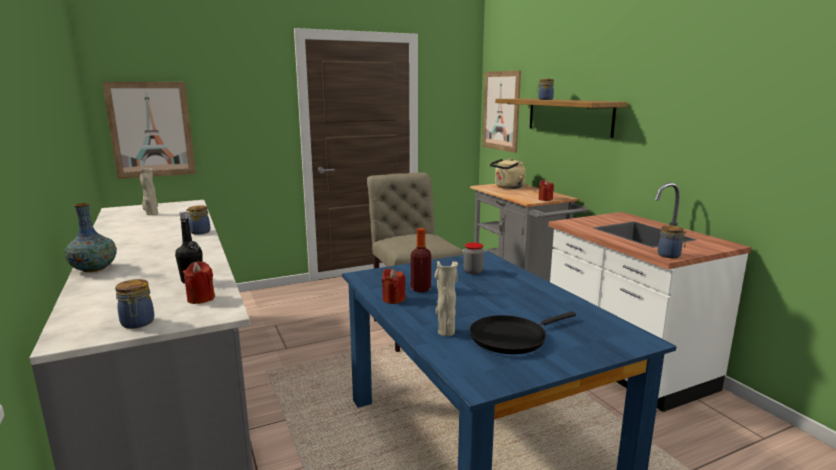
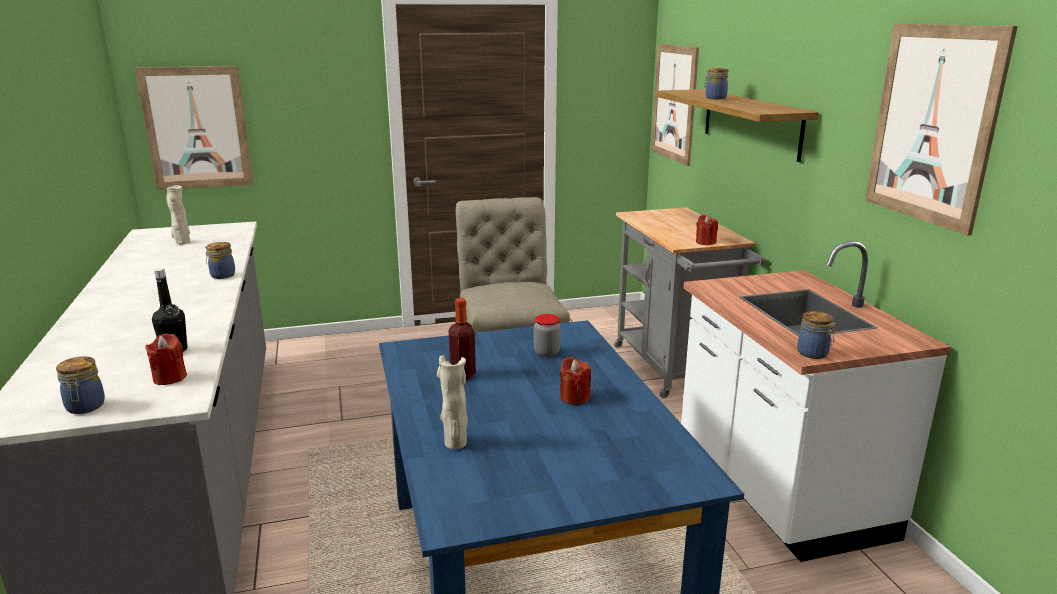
camera: 10 degrees right, 5 degrees up
vase [65,203,117,272] -> none
red candle [382,268,406,304] -> red candle moved to [560,357,591,405]
black frying pan [470,311,576,354] -> none
beige kettle [490,158,526,189] -> none
none -> picture [865,24,1018,236]

